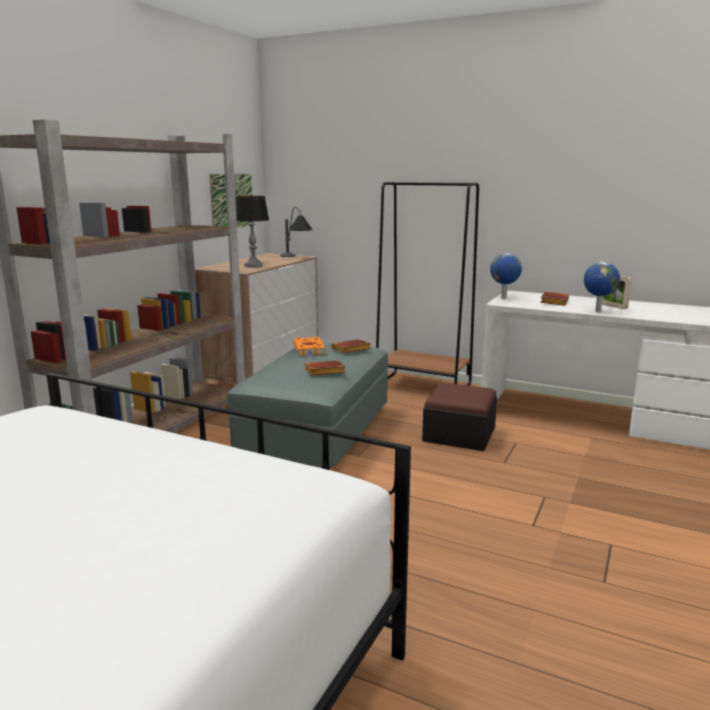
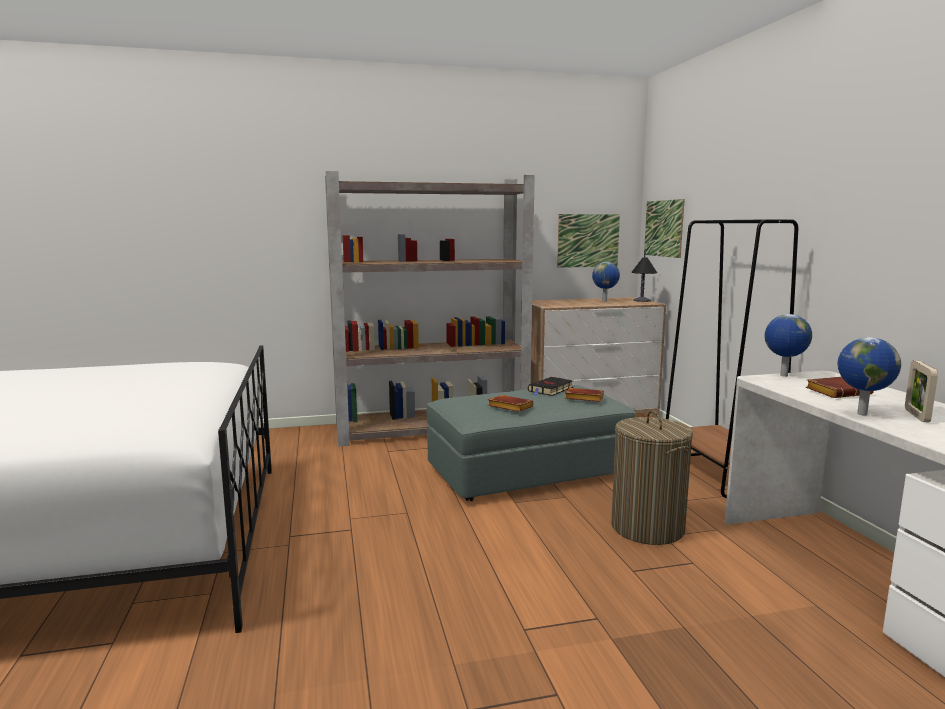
camera: 50 degrees right, 5 degrees down
table lamp [236,196,269,267] -> none
orange book [294,337,325,358] -> black book [528,377,574,396]
ottoman [422,383,497,451] -> laundry basket [611,410,693,545]
none -> globe [592,262,620,302]
none -> picture [644,199,685,258]

